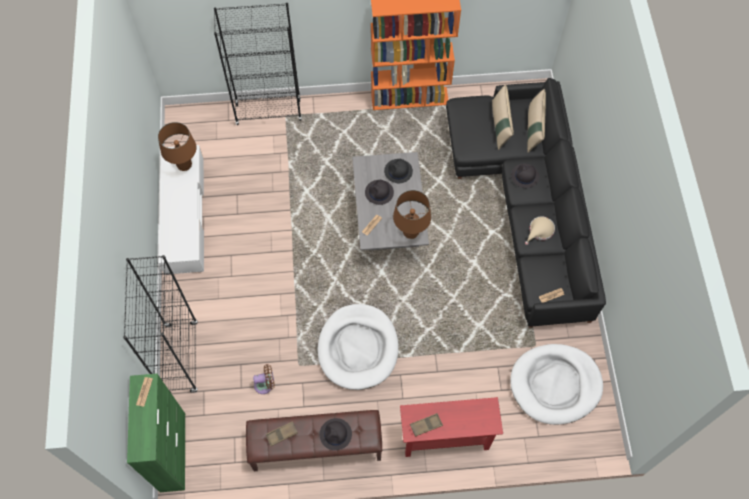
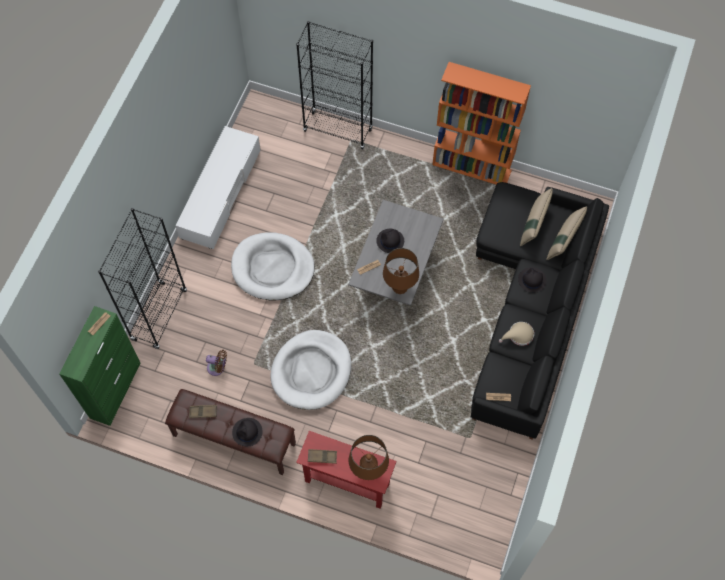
camera: 25 degrees right, 0 degrees up
brown table lamp [158,122,197,171] -> brown table lamp moved to [349,435,389,480]
black hat [384,159,413,183] -> none
white dog bed [510,344,603,425] -> white dog bed moved to [231,232,315,300]

